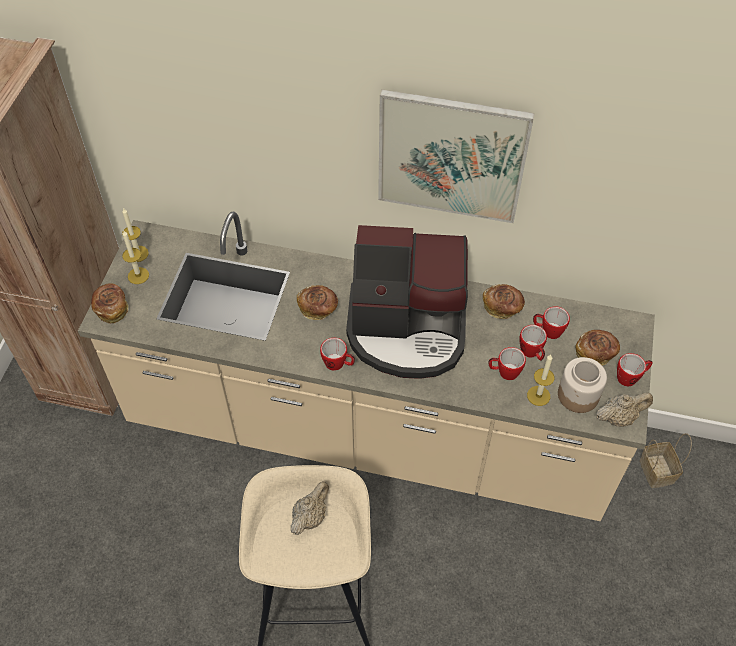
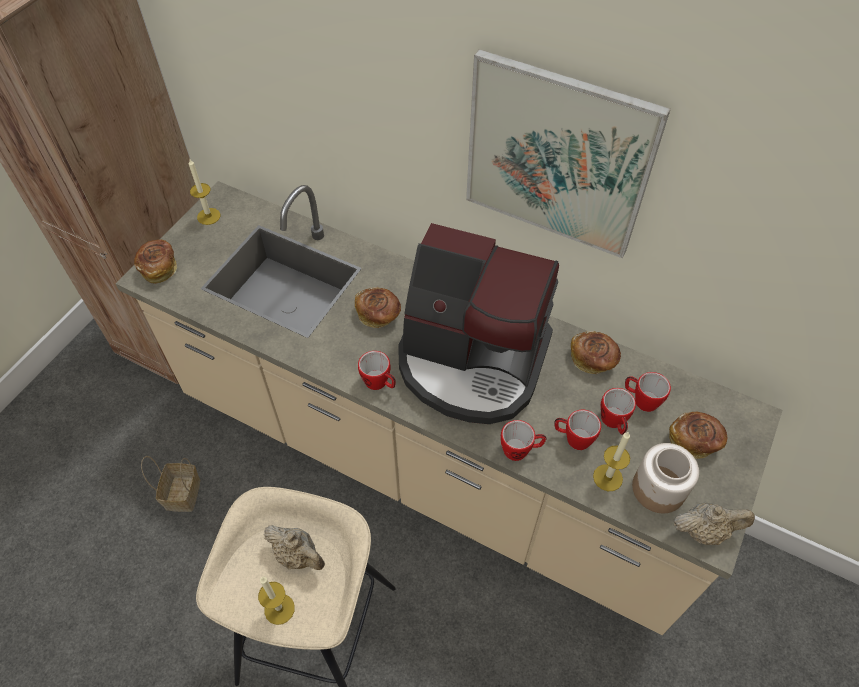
camera: 15 degrees right, 0 degrees up
candle [122,231,149,284] -> candle moved to [258,577,295,625]
beige teapot [291,481,329,535] -> beige teapot turned 75 degrees clockwise [264,525,325,570]
mug [617,353,653,387] -> mug moved to [500,420,547,461]
basket [640,433,692,488] -> basket moved to [141,456,200,512]

